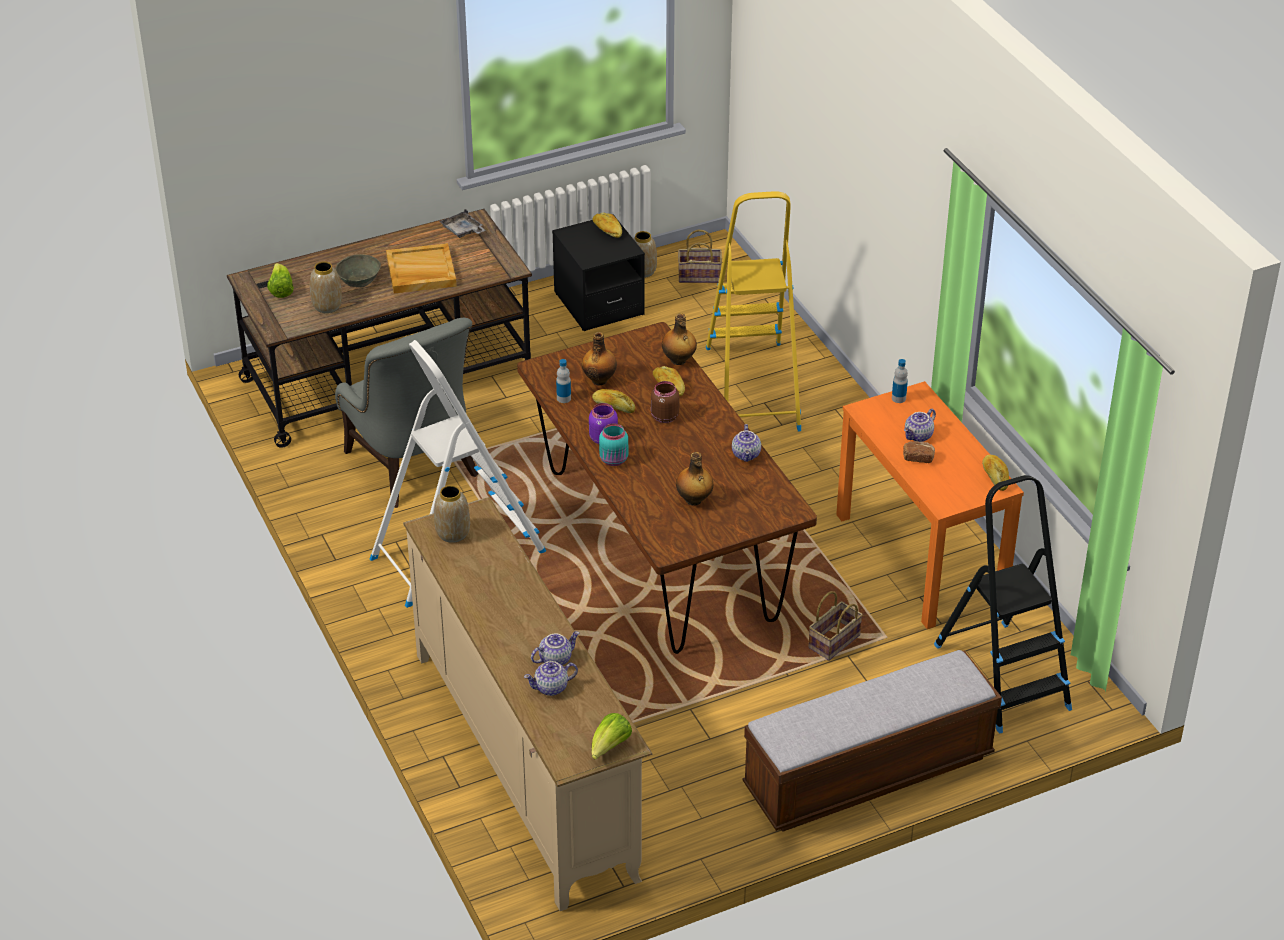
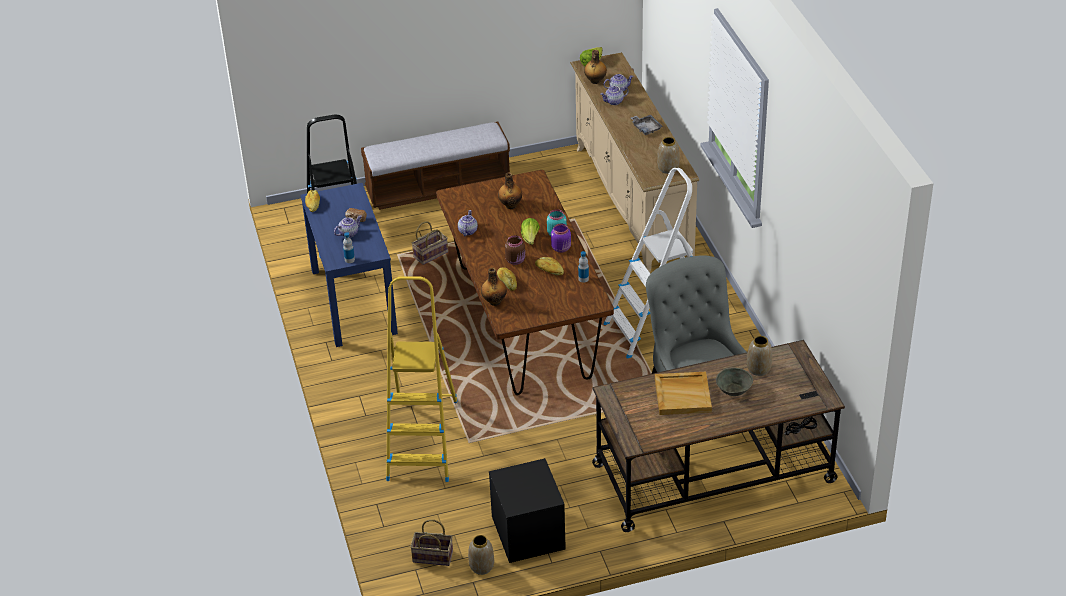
camera: 170 degrees left, 0 degrees up
lettuce [267,263,294,298] -> lettuce moved to [521,218,540,245]
grey tray [439,209,486,238] -> grey tray moved to [631,115,663,135]
bottle [582,332,617,386] -> bottle moved to [584,50,607,84]
bread [593,213,622,238] -> none
orange console table [836,381,1024,629] -> blue console table [301,183,398,347]

